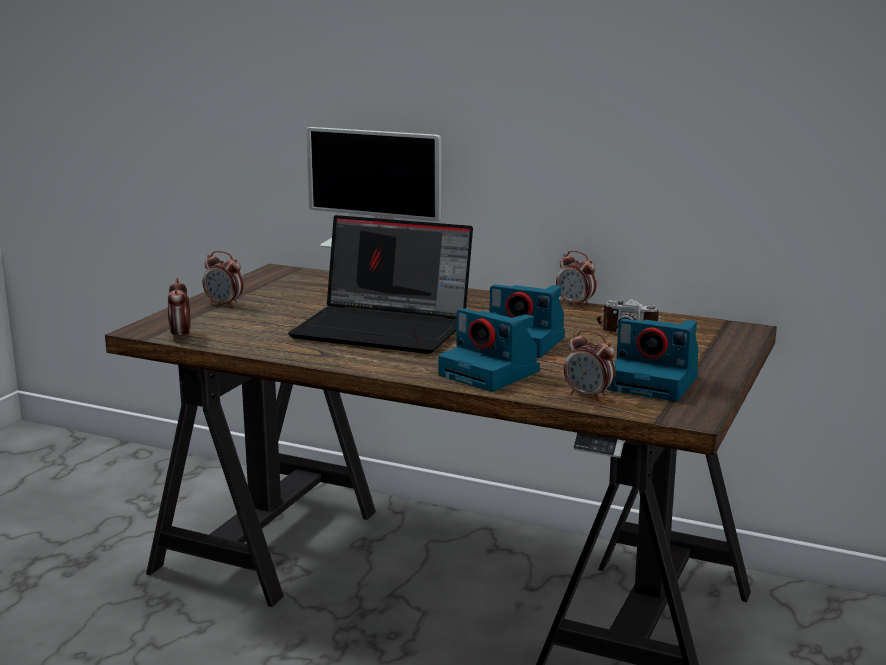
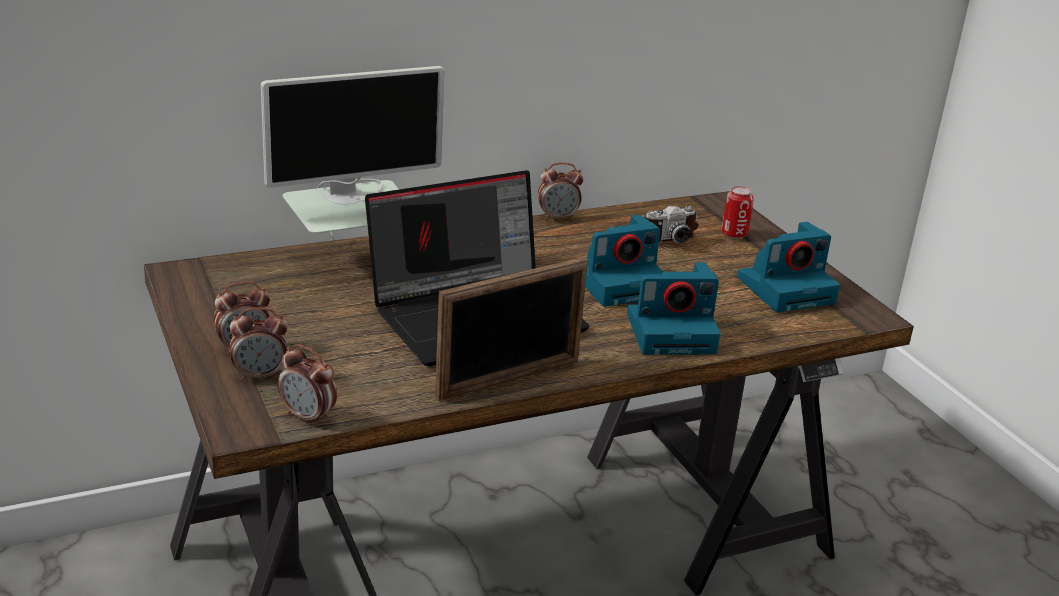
camera: 50 degrees left, 10 degrees up
alarm clock [564,330,616,402] -> alarm clock moved to [229,307,288,381]
none -> picture frame [435,257,588,401]
none -> can [722,186,754,239]

